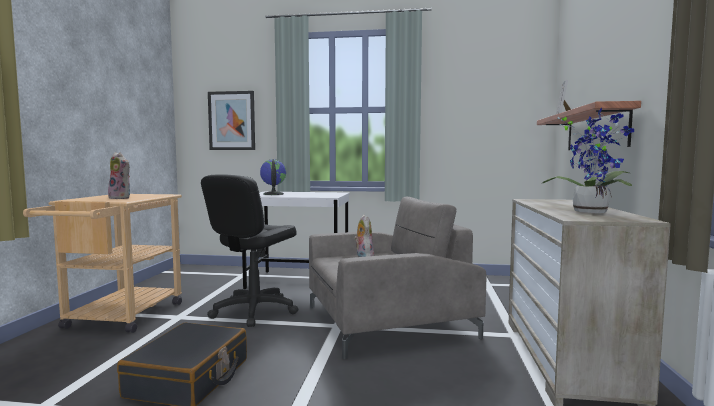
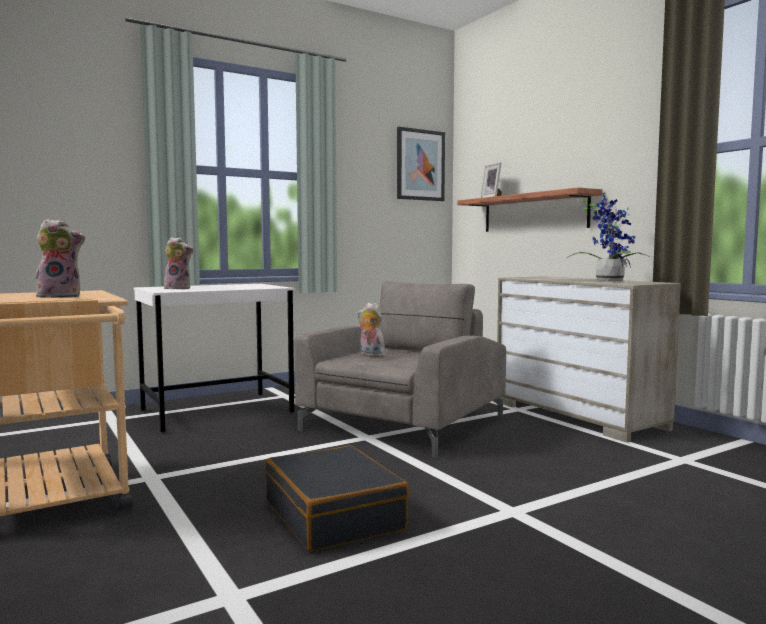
camera: 40 degrees left, 0 degrees up
black office chair [201,174,298,327] -> none
picture [208,91,255,150] -> picture moved to [397,127,445,201]
globe [260,159,286,195] -> plush toy [164,237,193,289]

